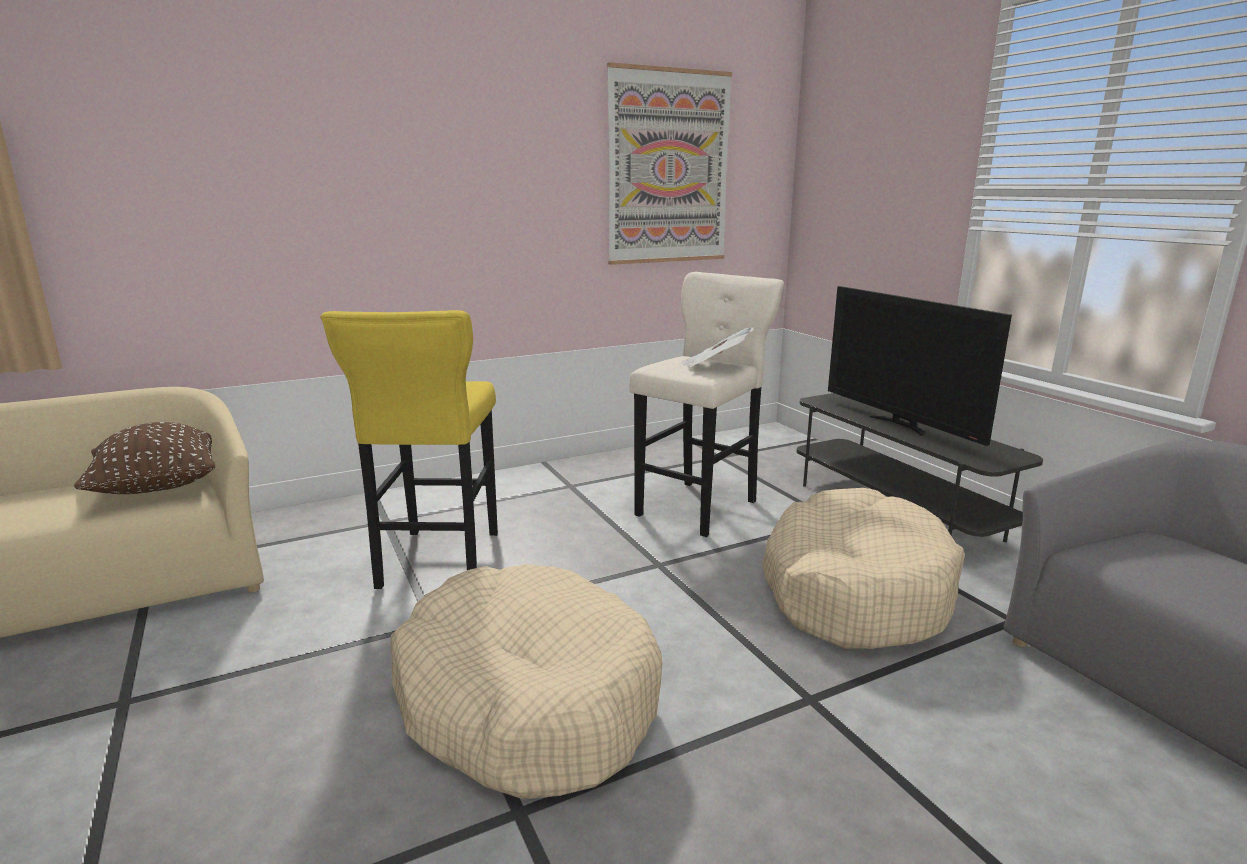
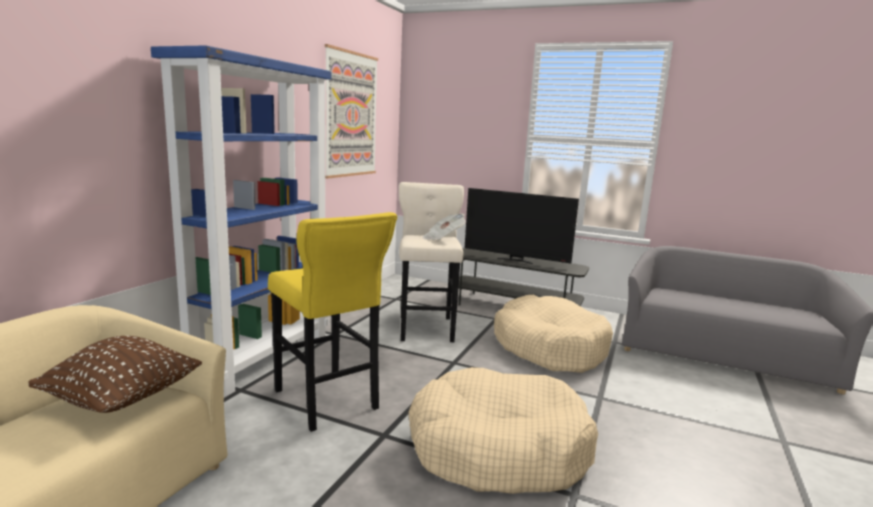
camera: 40 degrees left, 5 degrees down
none -> blue bookcase [151,45,332,397]

